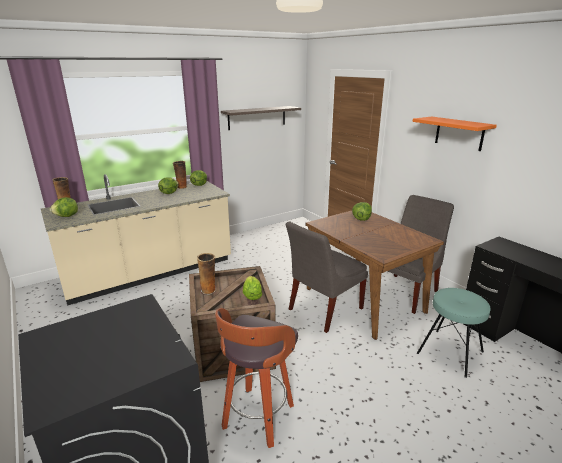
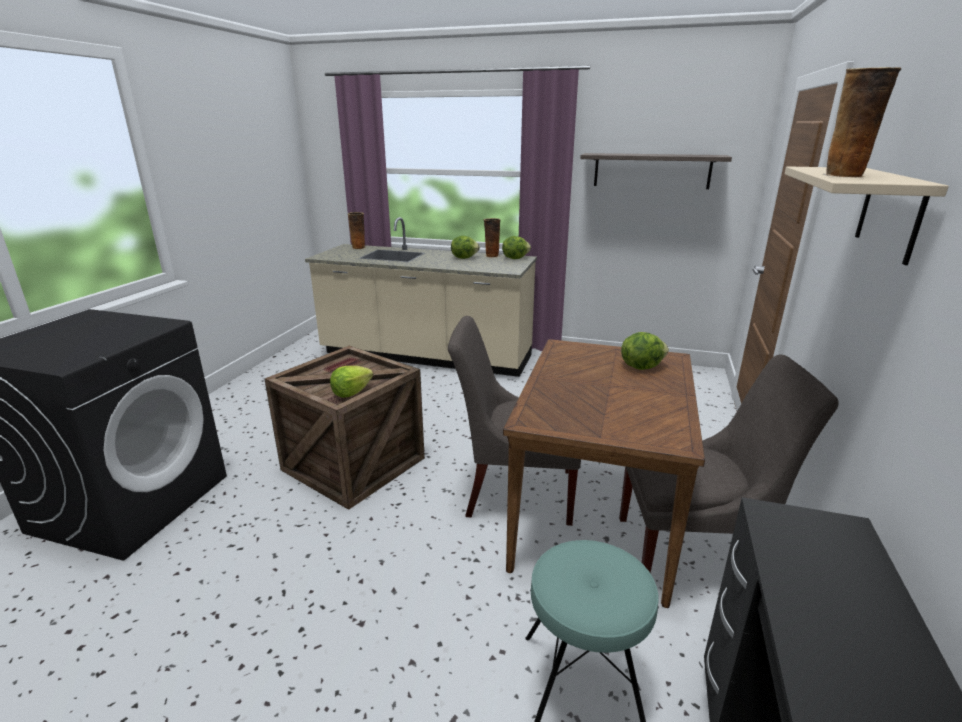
camera: 50 degrees right, 0 degrees up
lettuce [50,197,78,217] -> none
vase [197,253,216,295] -> vase moved to [823,67,901,178]
stool [215,308,298,448] -> none
orange shelf [412,116,497,151] -> beige shelf [784,166,949,265]

